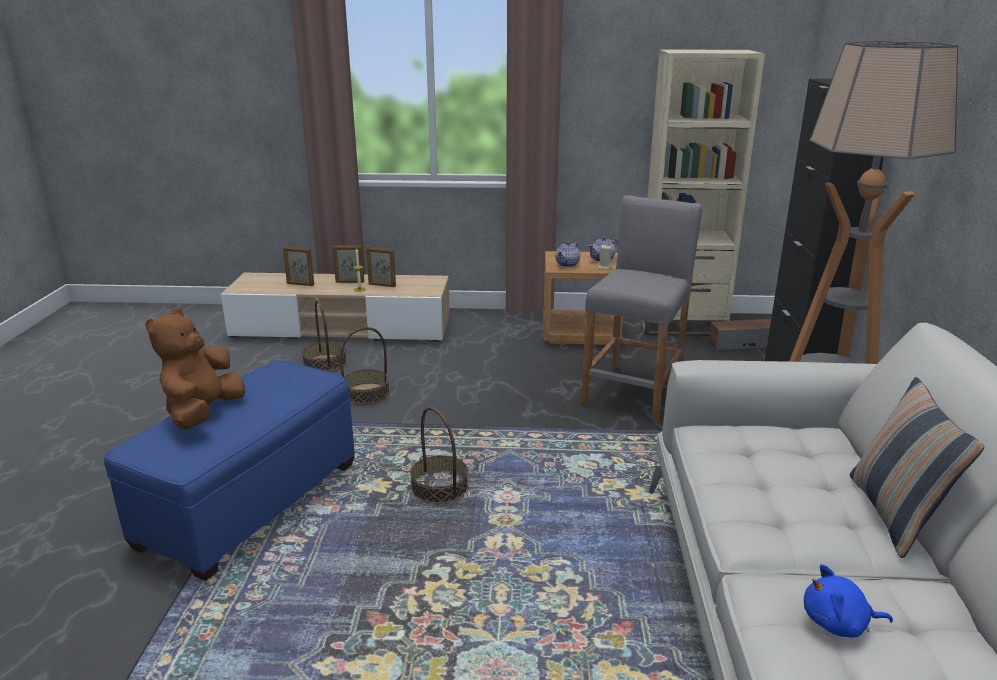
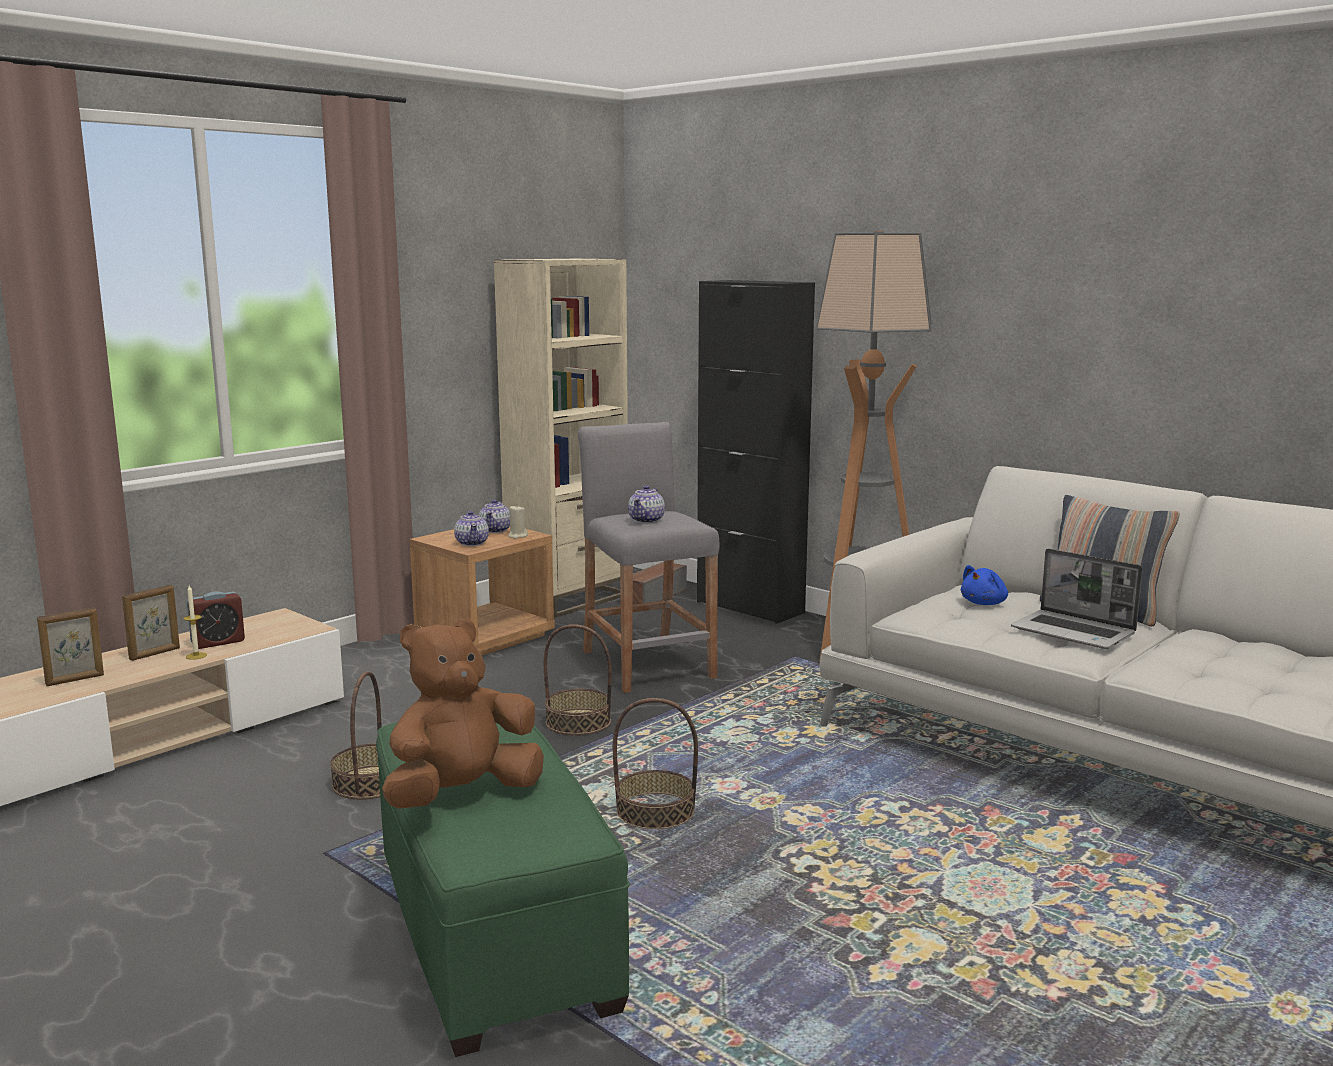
camera: 50 degrees left, 10 degrees down
blue ottoman [104,360,355,581] -> green ottoman [376,722,630,1057]
brown plush toy [145,308,245,429] -> brown plush toy turned 90 degrees clockwise [382,618,544,809]
basket [302,300,347,372] -> basket moved to [544,624,612,735]
picture frame [366,247,396,287] -> alarm clock [187,592,245,649]
blue plush toy [804,564,893,638] -> blue plush toy moved to [961,565,1008,605]
none -> teapot [628,485,665,523]
none -> laptop [1011,549,1143,649]

